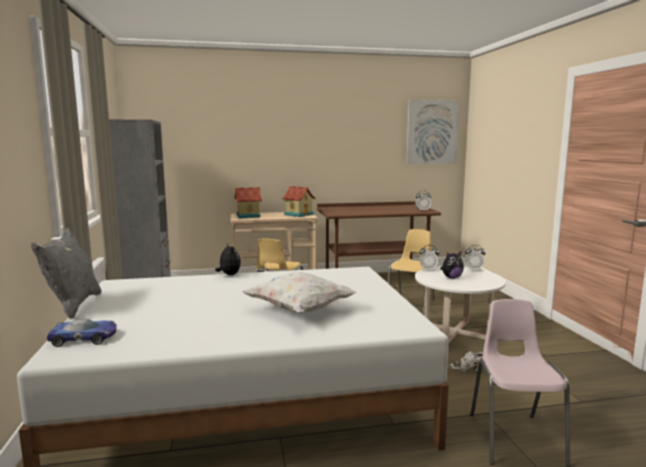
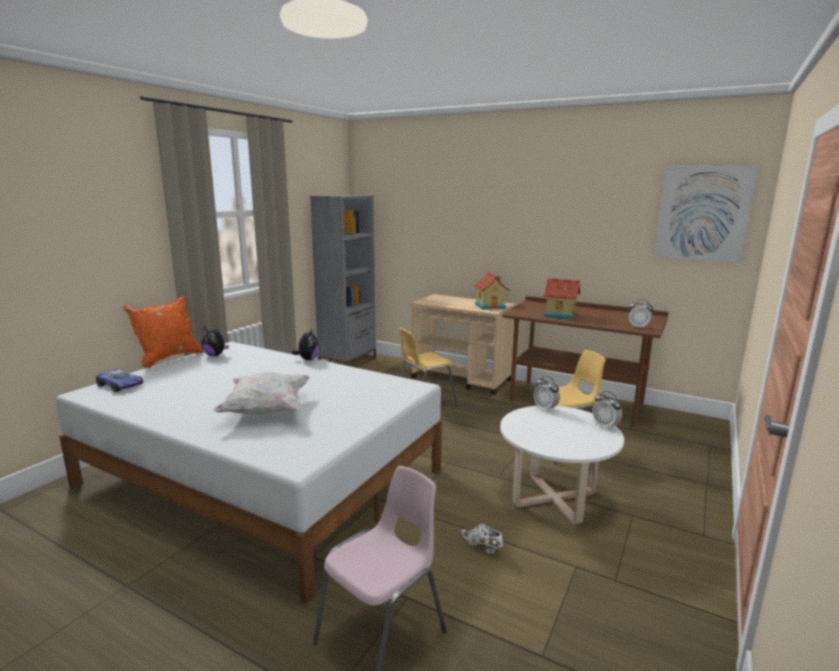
camera: 40 degrees right, 5 degrees up
grey pillow [31,227,101,319] -> orange pillow [123,295,204,368]
toy house [234,187,262,218] -> toy house moved to [543,278,580,320]
plush toy [440,252,464,278] -> plush toy moved to [201,327,229,356]

